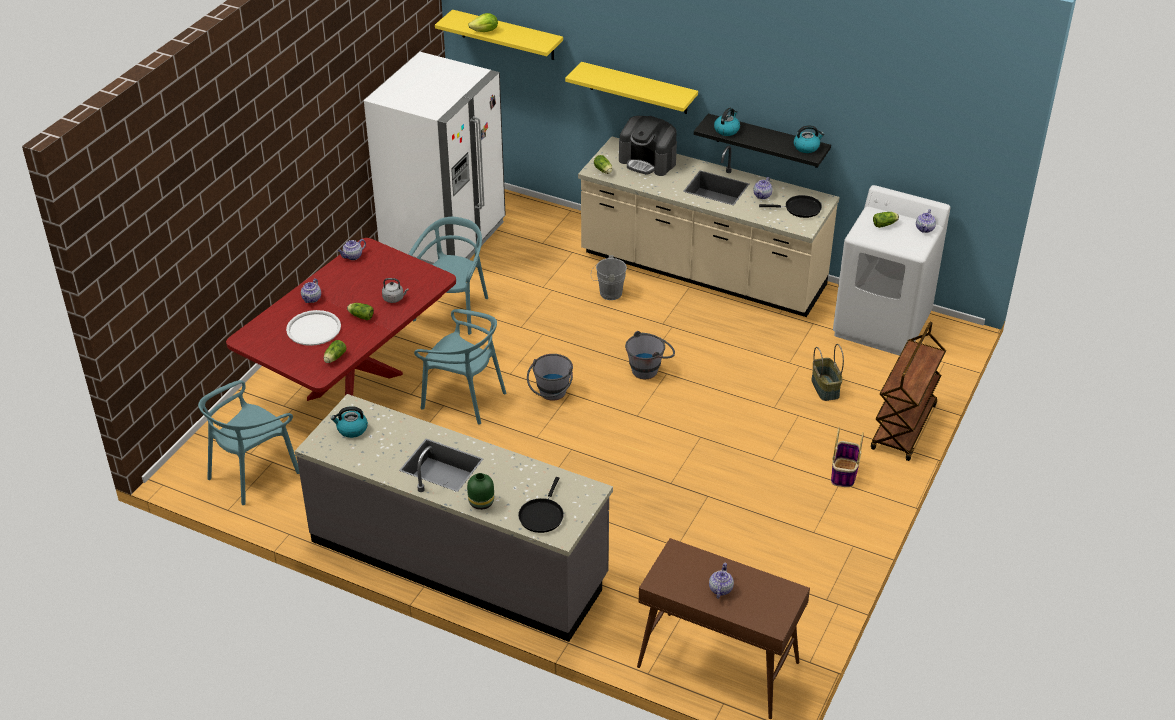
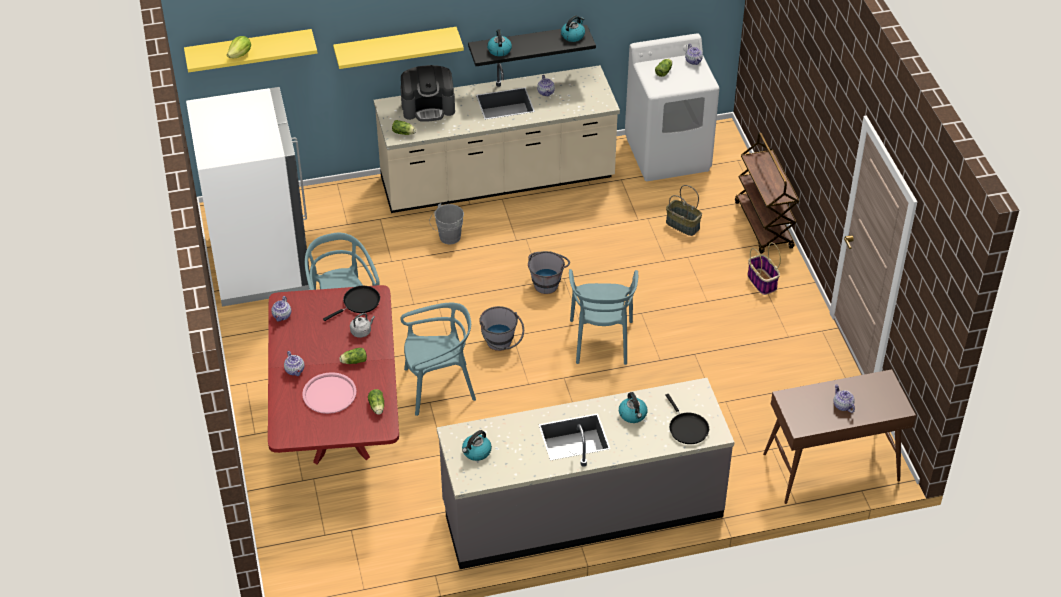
camera: 40 degrees left, 5 degrees up
turquoise chair [198,380,300,505] -> turquoise chair moved to [569,269,638,365]
white tray [286,310,341,346] -> pink tray [302,372,357,414]
green vase [467,473,494,510] -> none
black frying pan [759,195,822,218] -> black frying pan moved to [323,286,380,321]
none -> kettle [619,392,648,423]

